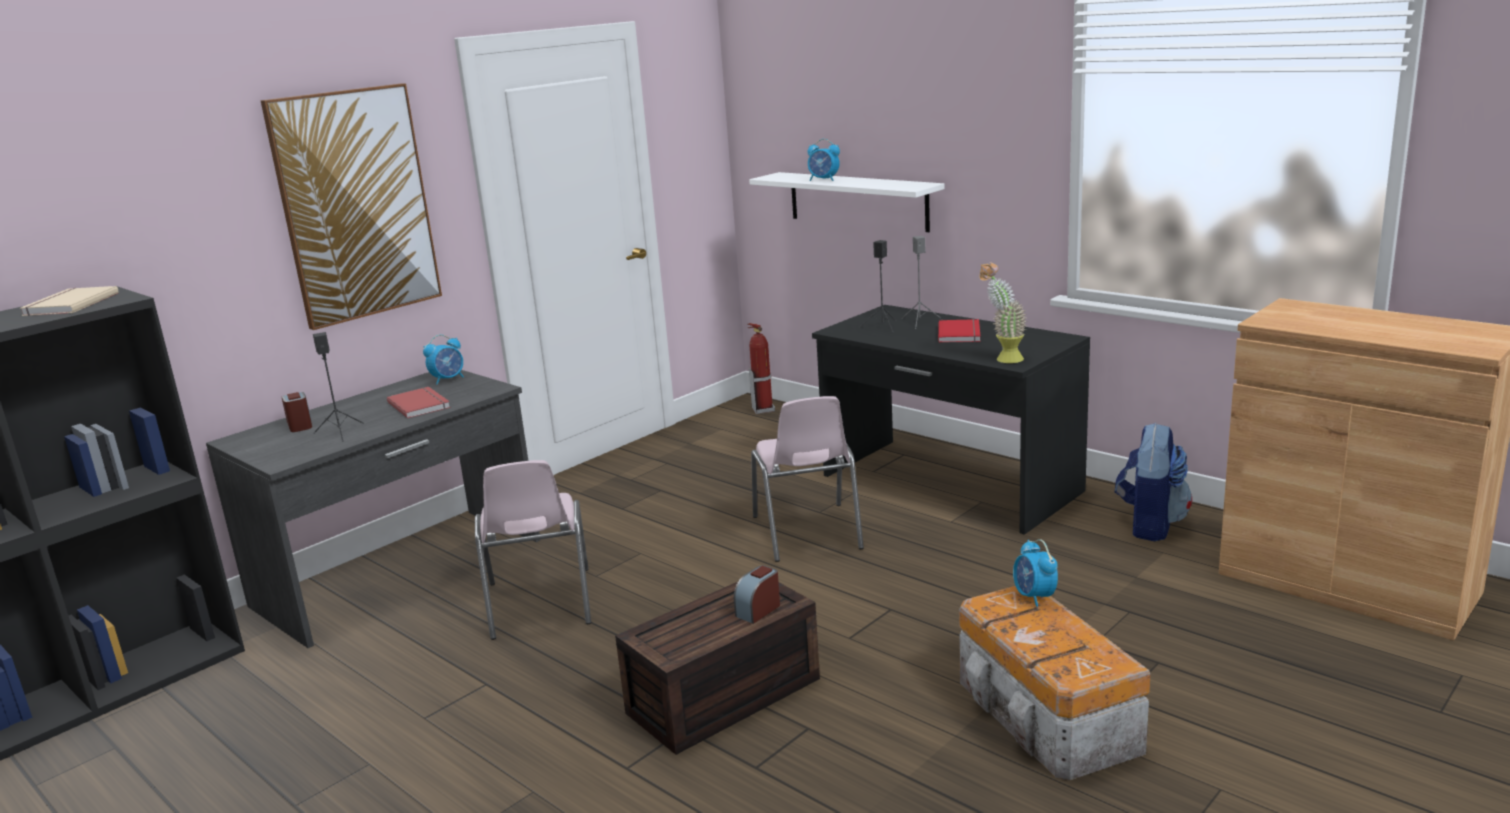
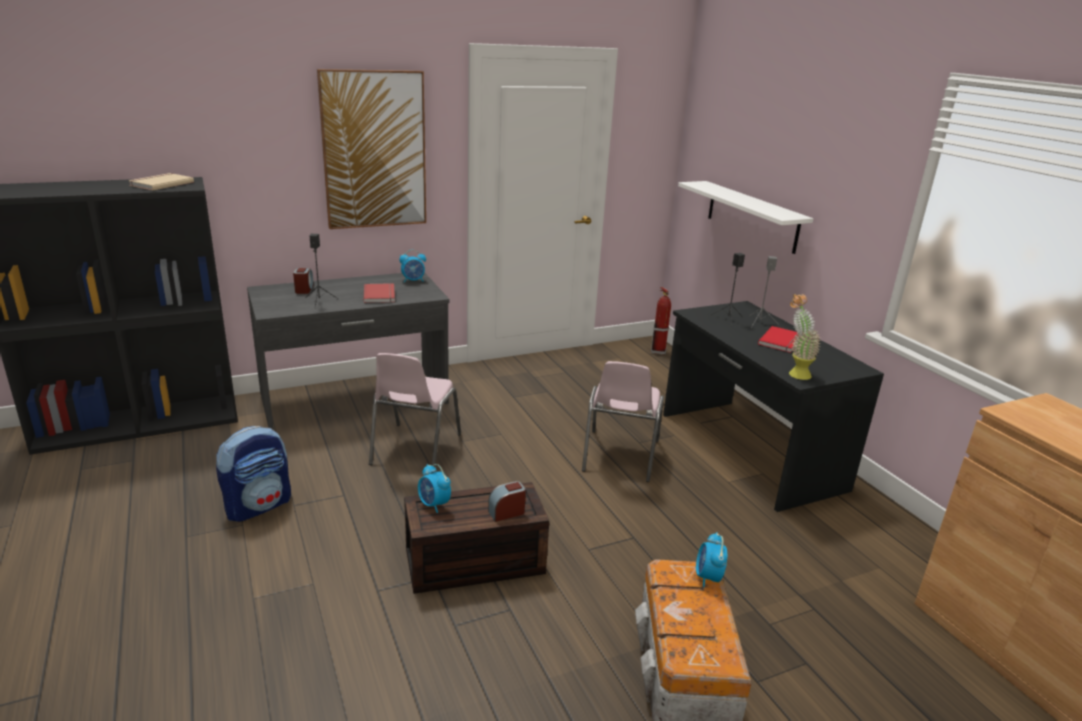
camera: 20 degrees right, 5 degrees up
alarm clock [808,139,840,181] -> alarm clock moved to [418,464,451,513]
backpack [1115,423,1192,541] -> backpack moved to [216,426,291,522]

